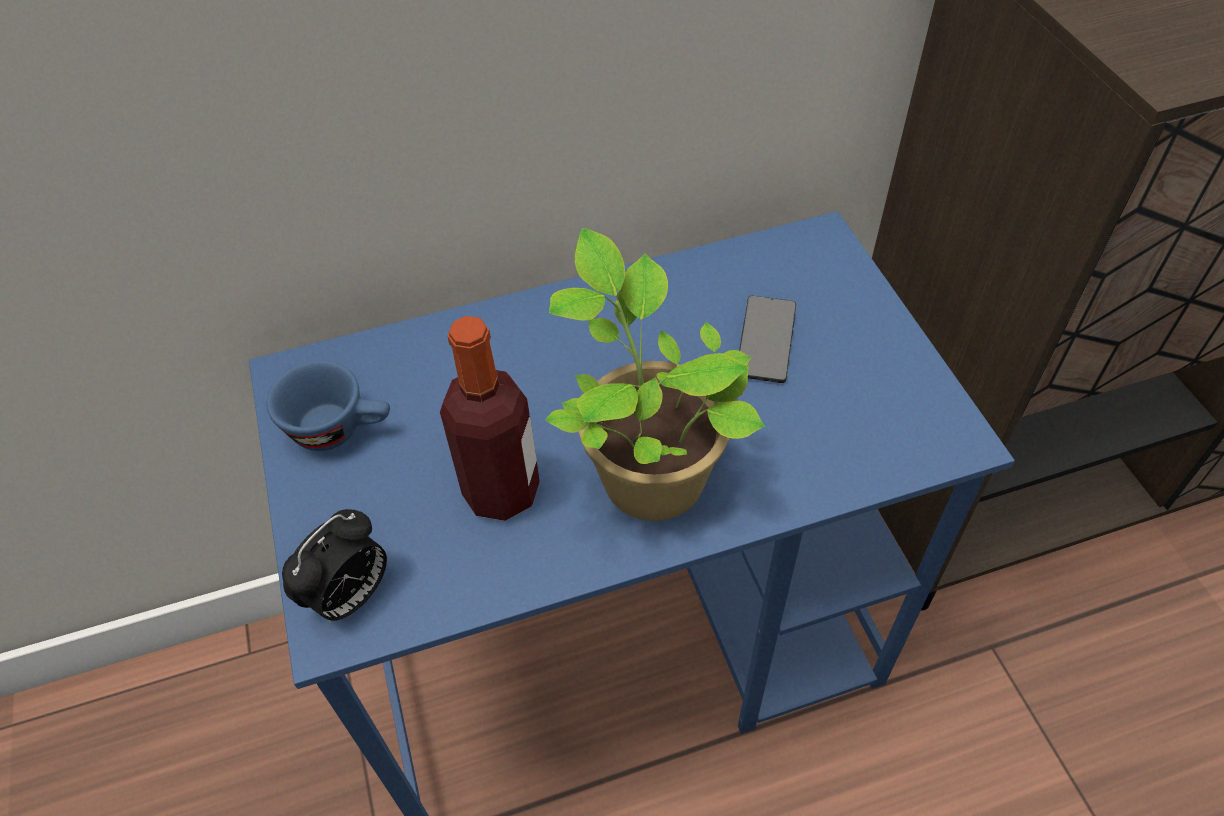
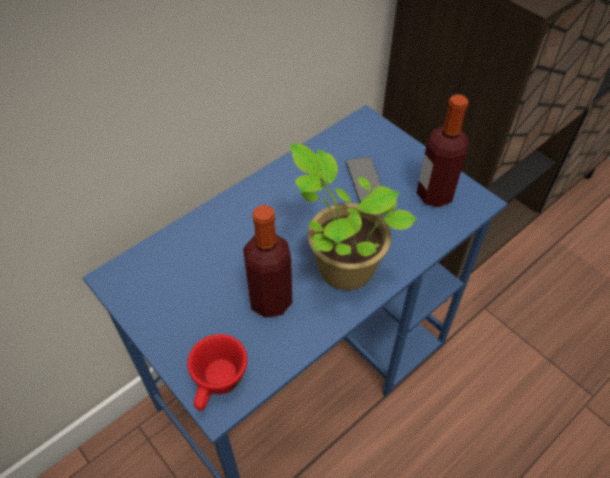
camera: 25 degrees left, 0 degrees up
blue cup [266,360,390,451] -> none
alarm clock [282,509,387,623] -> red cup [187,334,247,411]
none -> bottle [417,94,469,208]

